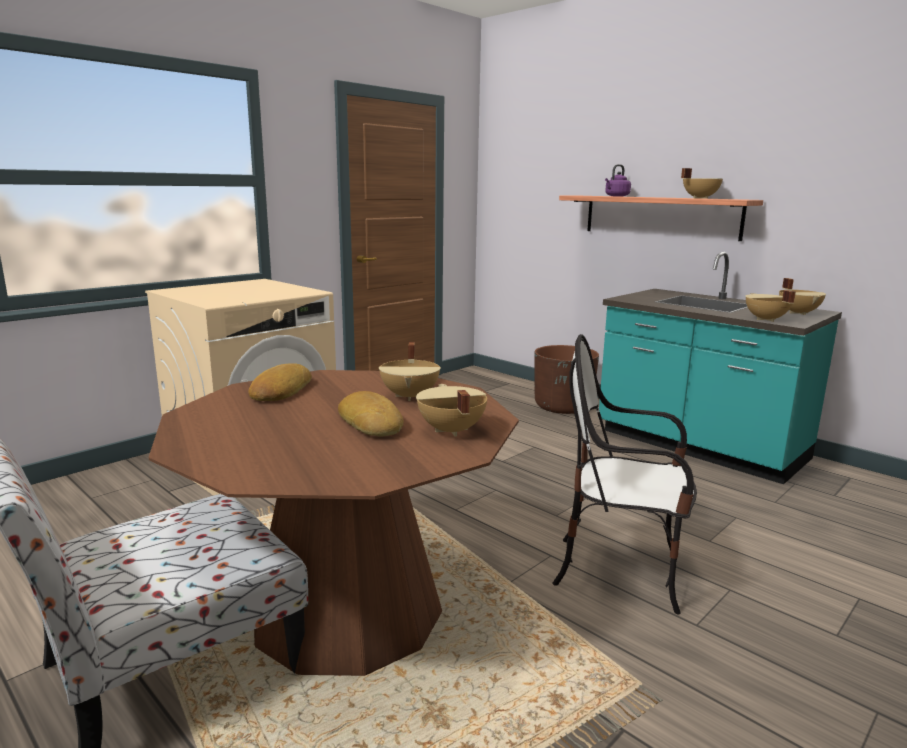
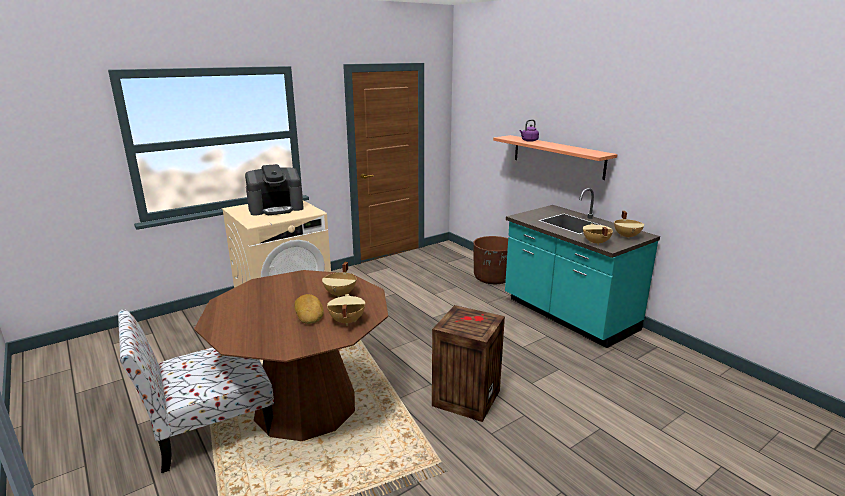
camera: 10 degrees right, 5 degrees up
bread [248,363,312,401] -> none
chair [552,334,697,615] -> crate [432,305,505,422]
beige cooking pot [681,168,723,199] -> none
none -> coffee machine [245,164,304,216]

